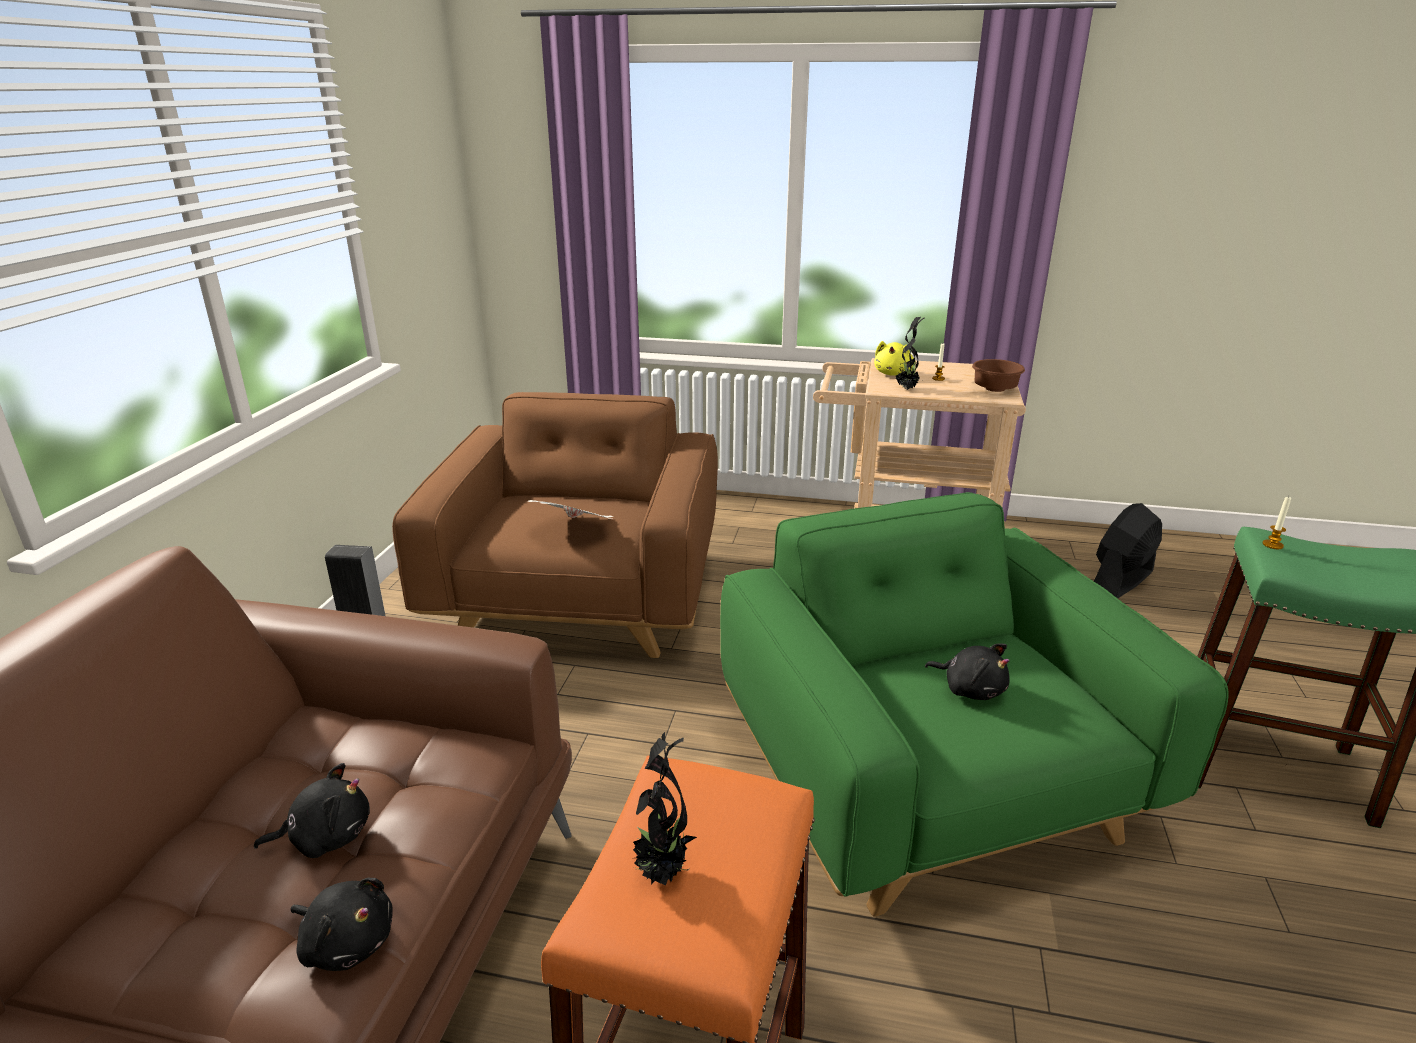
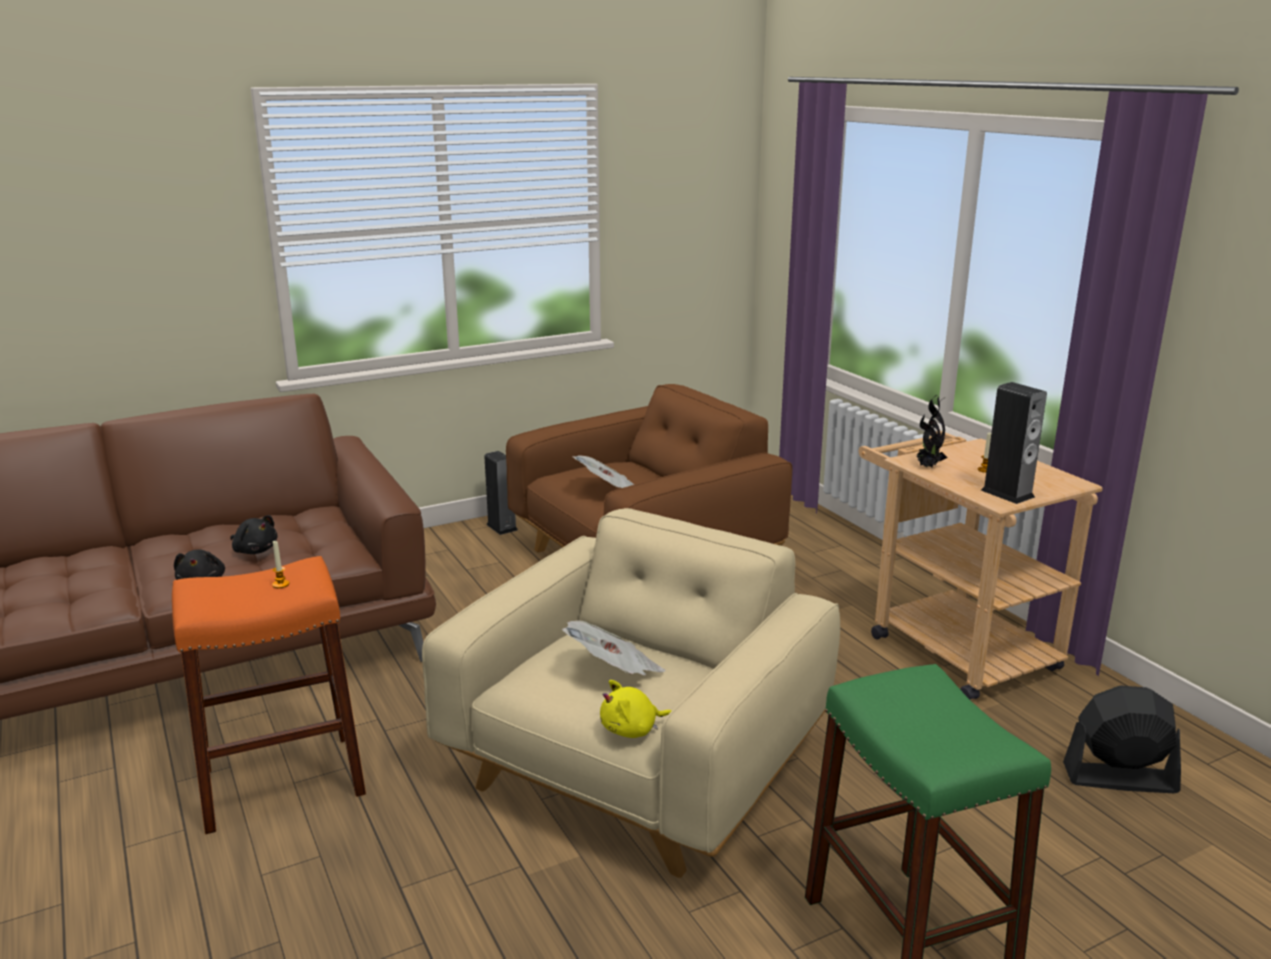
camera: 50 degrees right, 5 degrees down
potted plant [633,732,697,885] -> none
green armchair [720,492,1228,916] -> beige armchair [422,508,840,878]
yellow plush toy [874,341,914,376] -> yellow plush toy moved to [600,680,672,738]
black plush toy [925,644,1010,700] -> newspaper [562,620,666,675]
brown bowl [972,359,1025,392] -> speaker [981,382,1047,504]
candle [1262,496,1291,549] -> candle moved to [272,541,290,588]

